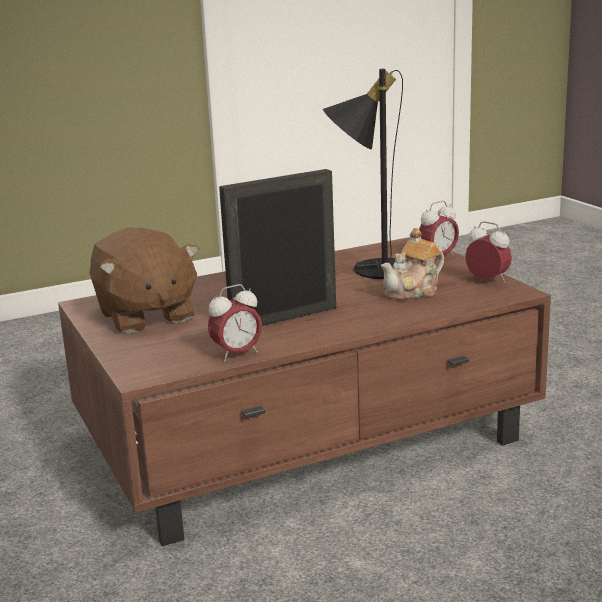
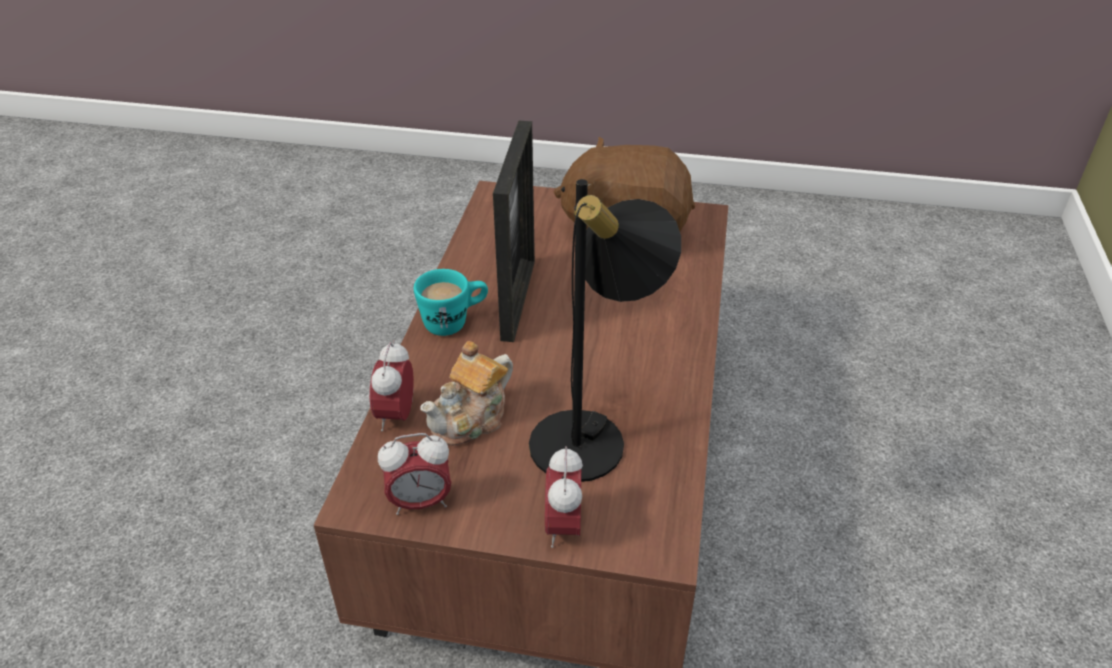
camera: 125 degrees right, 20 degrees up
alarm clock [208,284,262,362] -> alarm clock moved to [370,340,414,431]
teapot [381,228,444,301] -> teapot turned 135 degrees counterclockwise [420,341,513,446]
none -> turquoise mug [414,269,488,336]

